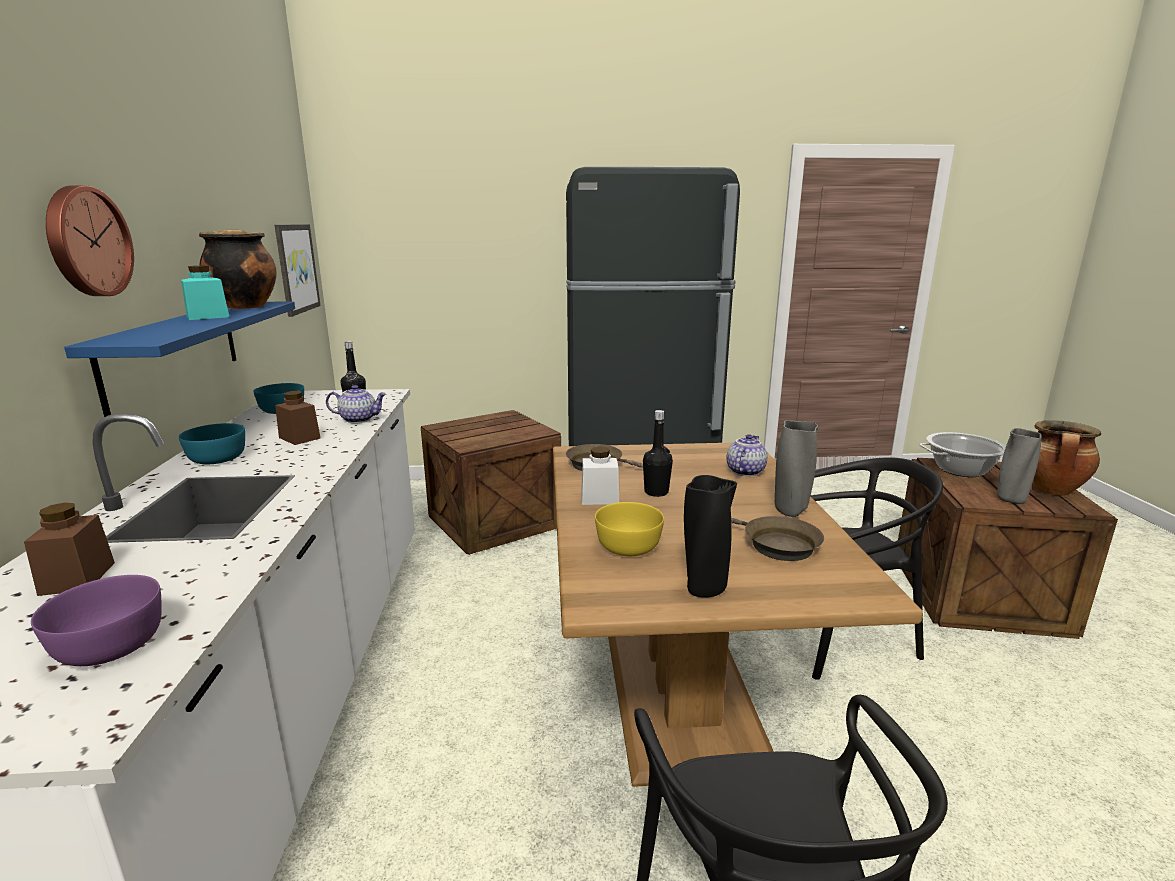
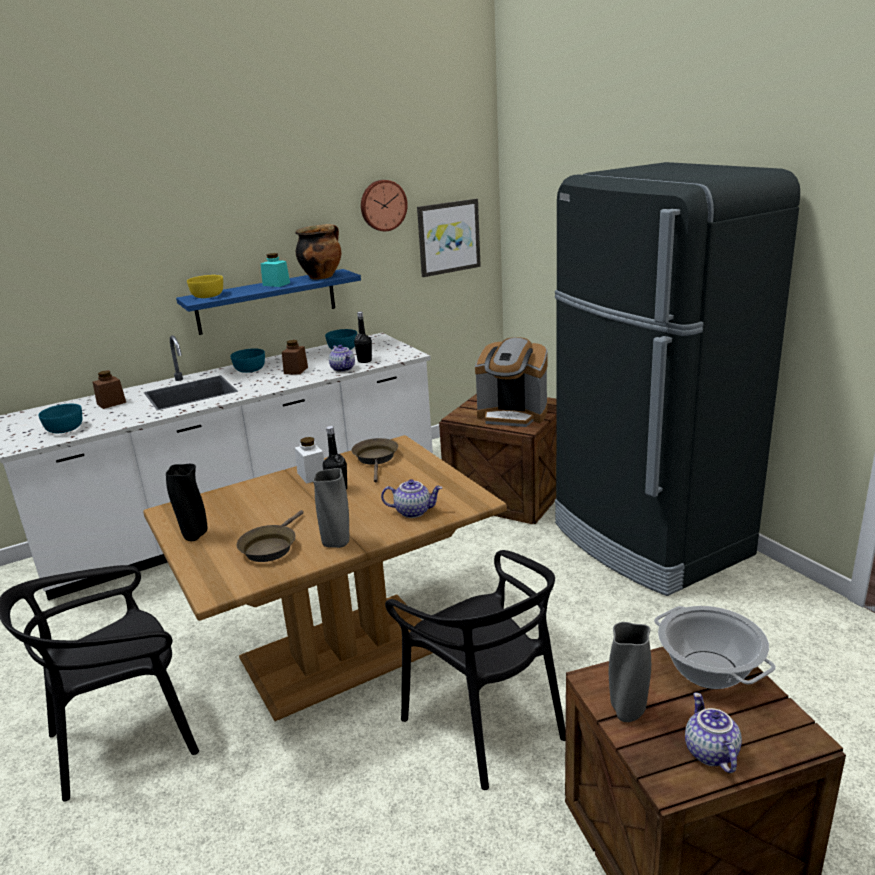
camera: 65 degrees right, 5 degrees up
purple bowl [31,575,162,666] -> turquoise bowl [38,404,82,433]
wall clock [46,185,134,296] -> wall clock moved to [361,180,408,231]
yellow bowl [595,502,664,556] -> yellow bowl moved to [187,275,223,298]
cooking pot [1032,420,1101,496] -> teapot [685,692,742,773]
none -> coffee machine [475,337,547,427]

